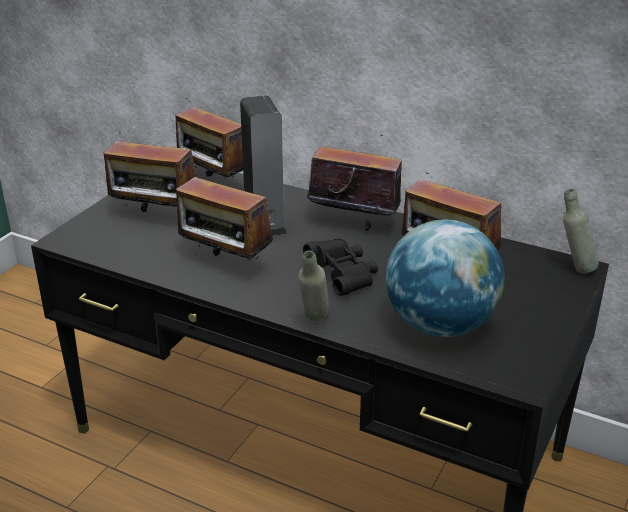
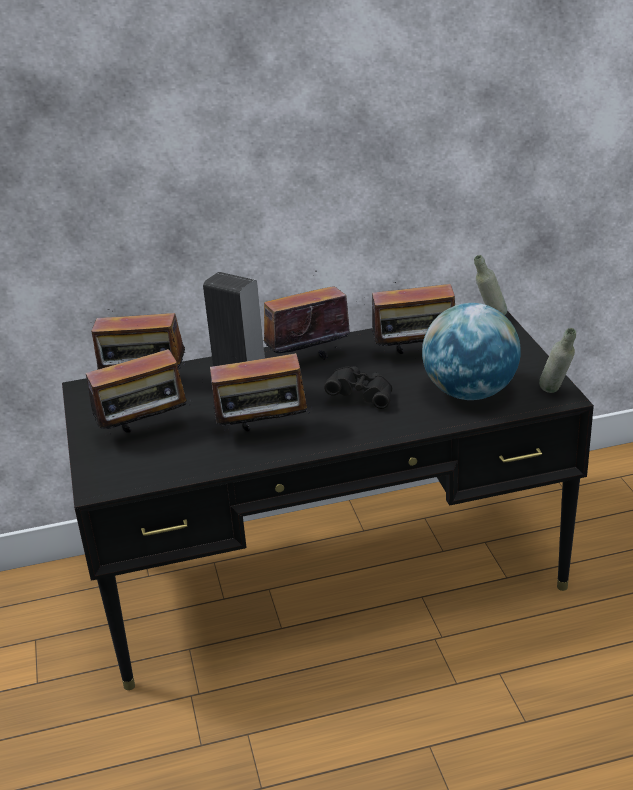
camera: 40 degrees left, 0 degrees up
grey bottle [298,251,329,322] -> grey bottle moved to [539,328,576,393]

